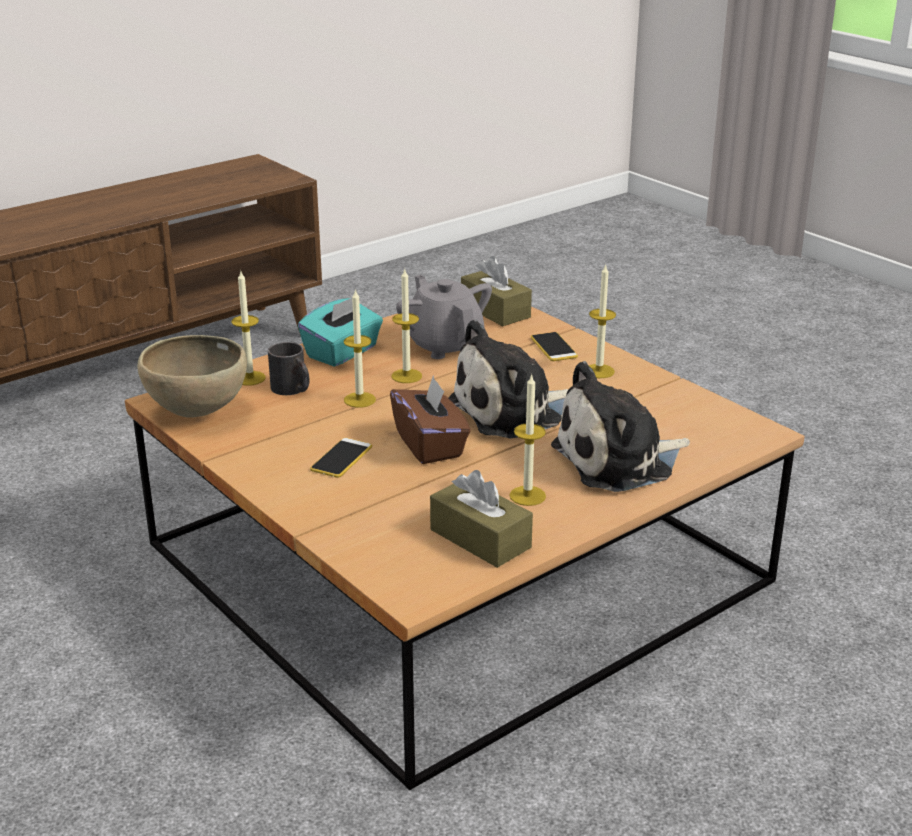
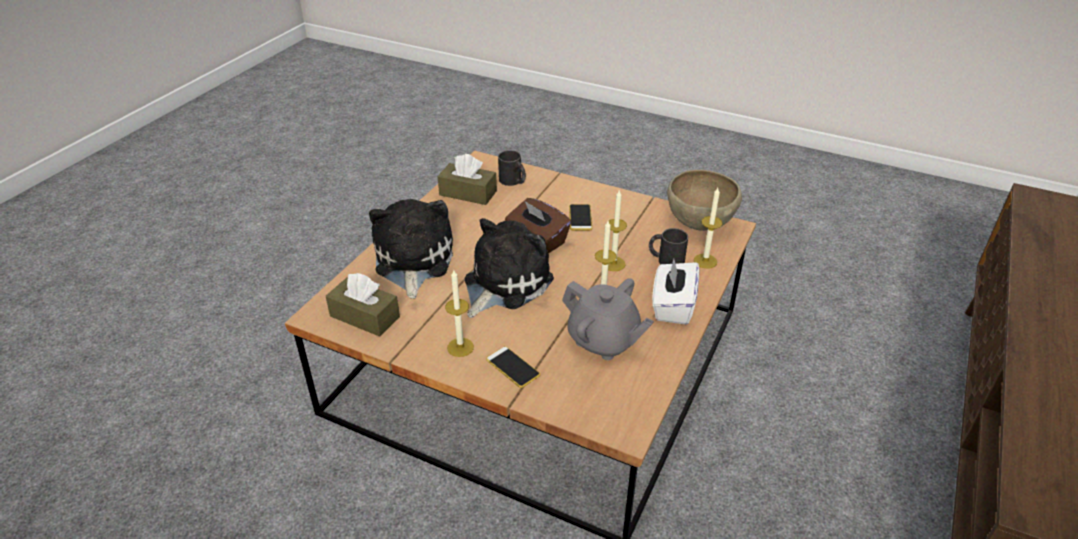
camera: 155 degrees right, 10 degrees up
turquoise tissue box [298,298,383,367] -> white tissue box [652,259,699,325]
brown tissue box [461,256,532,326] -> brown tissue box moved to [326,273,400,337]
candle [509,373,546,506] -> none
plush toy [551,361,690,492] -> plush toy turned 45 degrees counterclockwise [369,199,453,299]
none -> black mug [498,150,526,186]

